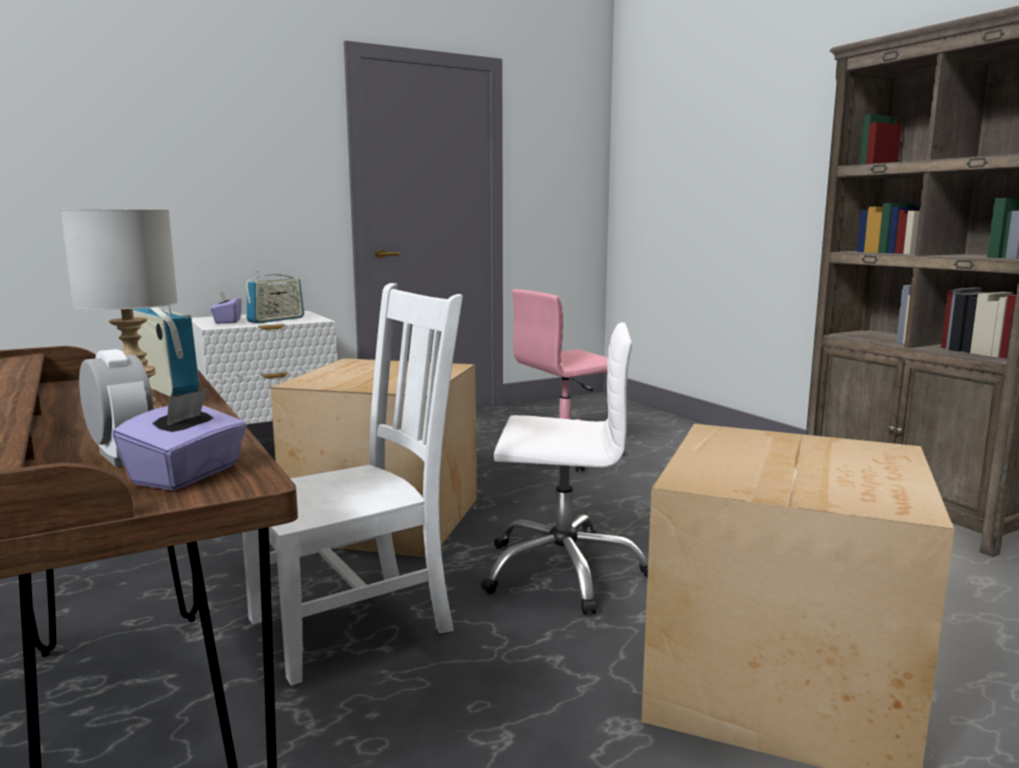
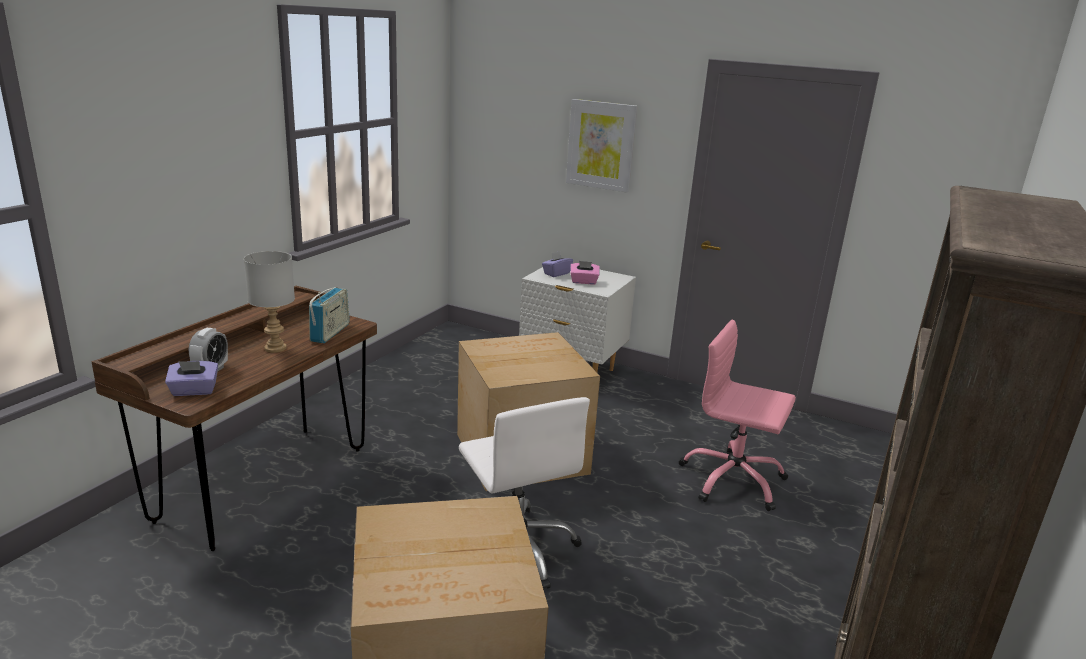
camera: 55 degrees right, 10 degrees up
white chair [242,283,463,686] -> none
radio [246,271,304,323] -> pink tissue box [570,261,600,284]
none -> picture [566,99,638,193]

